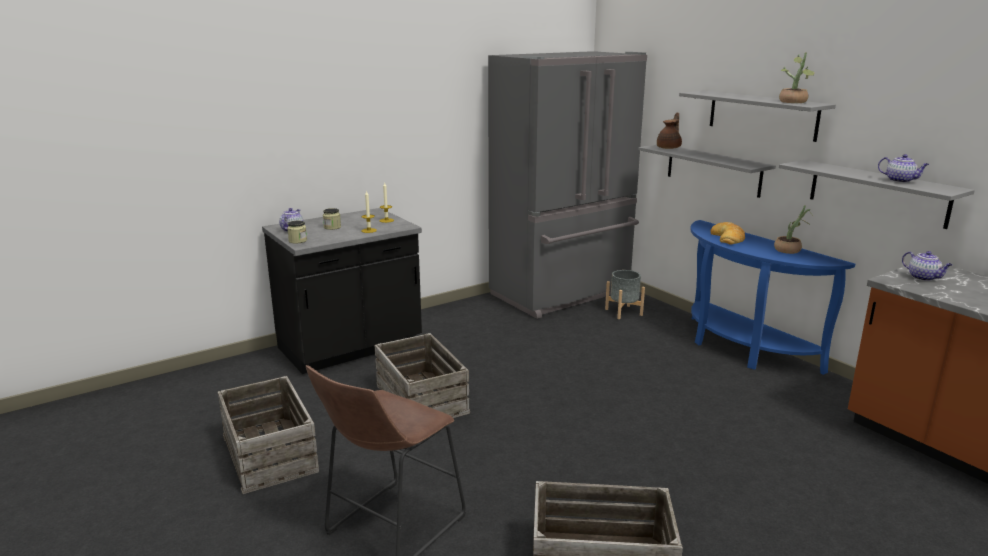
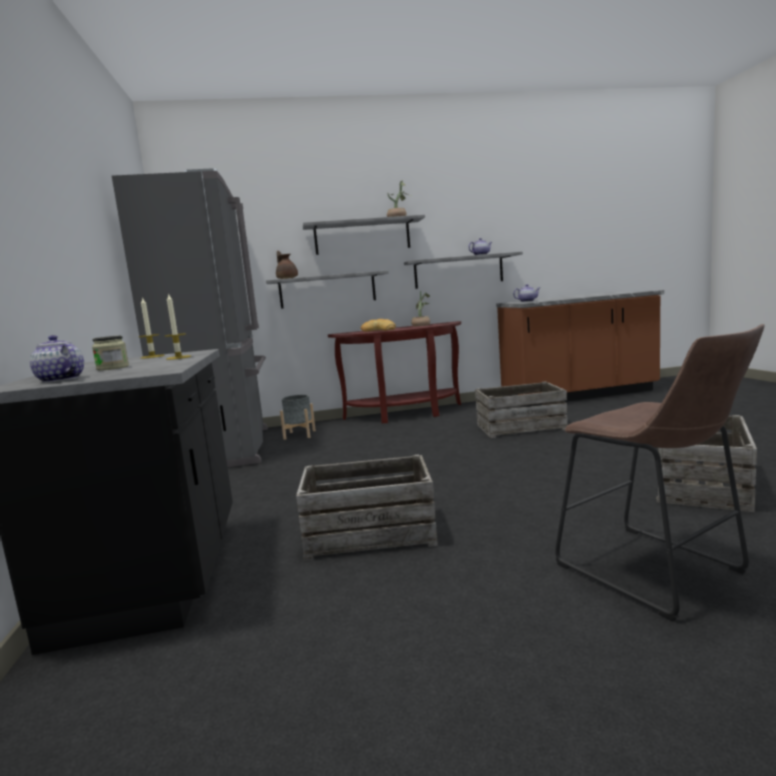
camera: 65 degrees left, 10 degrees down
crate [218,376,319,494] -> crate moved to [475,382,568,438]
jar [287,221,307,244] -> none
blue console table [690,220,855,375] -> brown console table [328,321,461,423]

